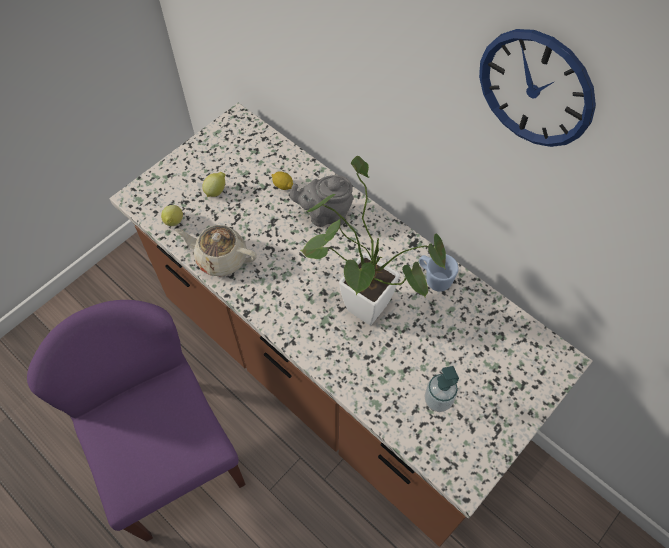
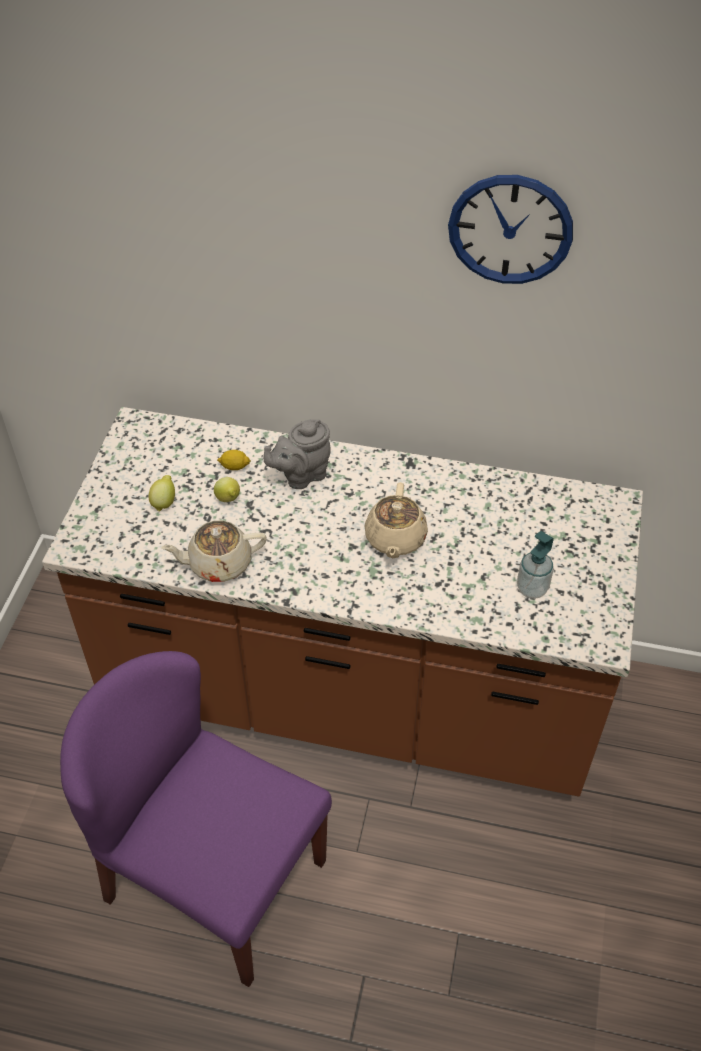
camera: 30 degrees left, 10 degrees down
lemon [161,205,183,226] -> lemon moved to [214,477,240,502]
potted plant [300,156,446,325] -> beige teapot [365,482,428,558]
blue mug [419,254,459,292] -> none

